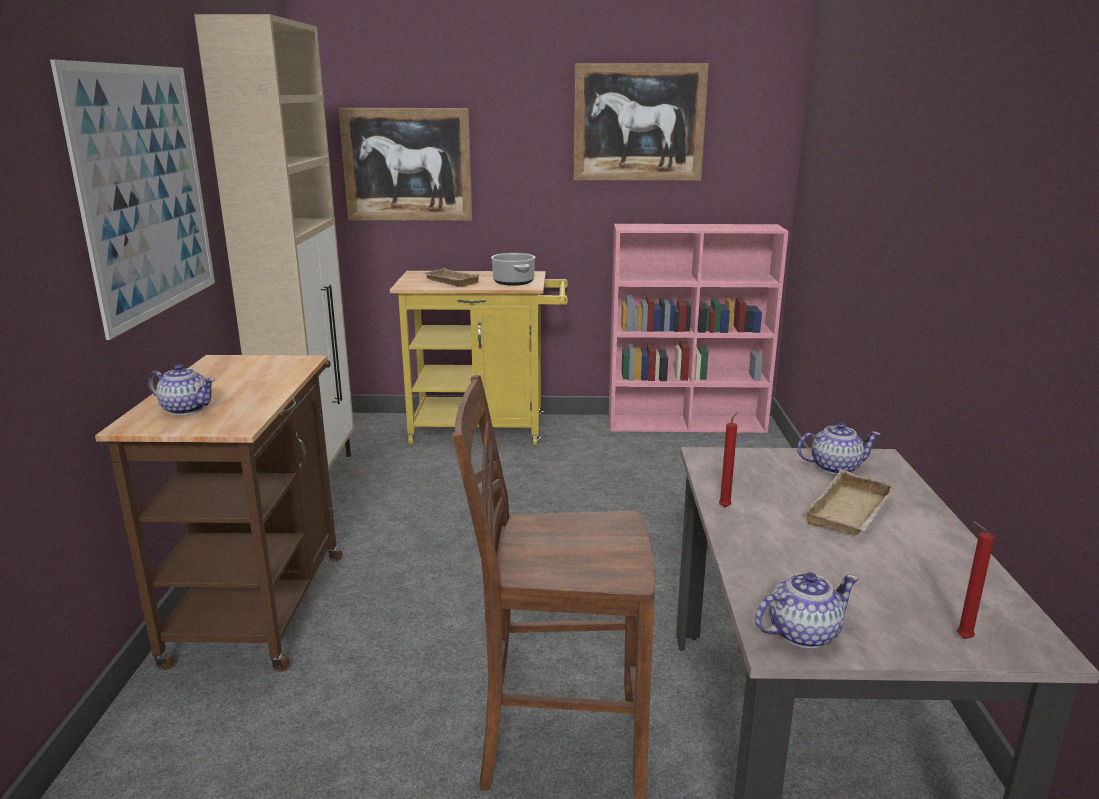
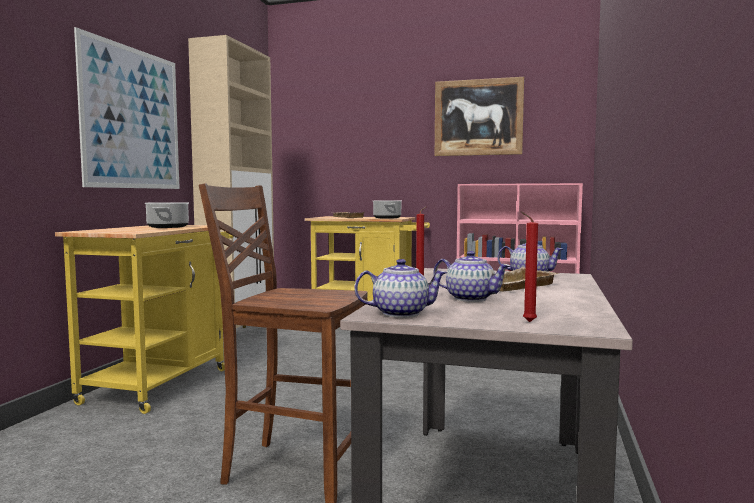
camera: 15 degrees right, 15 degrees down
brown cart [95,355,342,672] -> yellow cart [55,225,234,414]
teapot [148,364,215,415] -> teapot moved to [433,251,510,302]
picture [338,108,472,221] -> none
none -> cooking pot [145,202,189,228]

